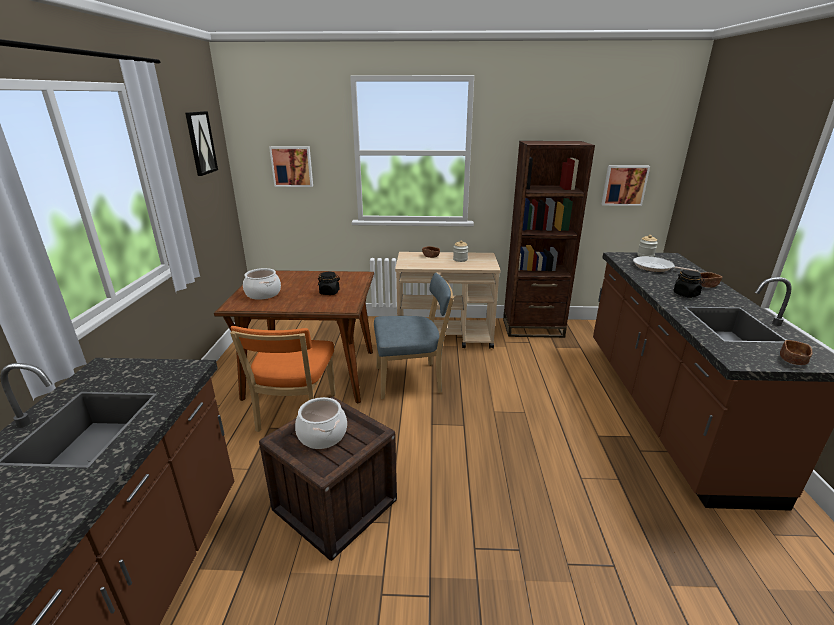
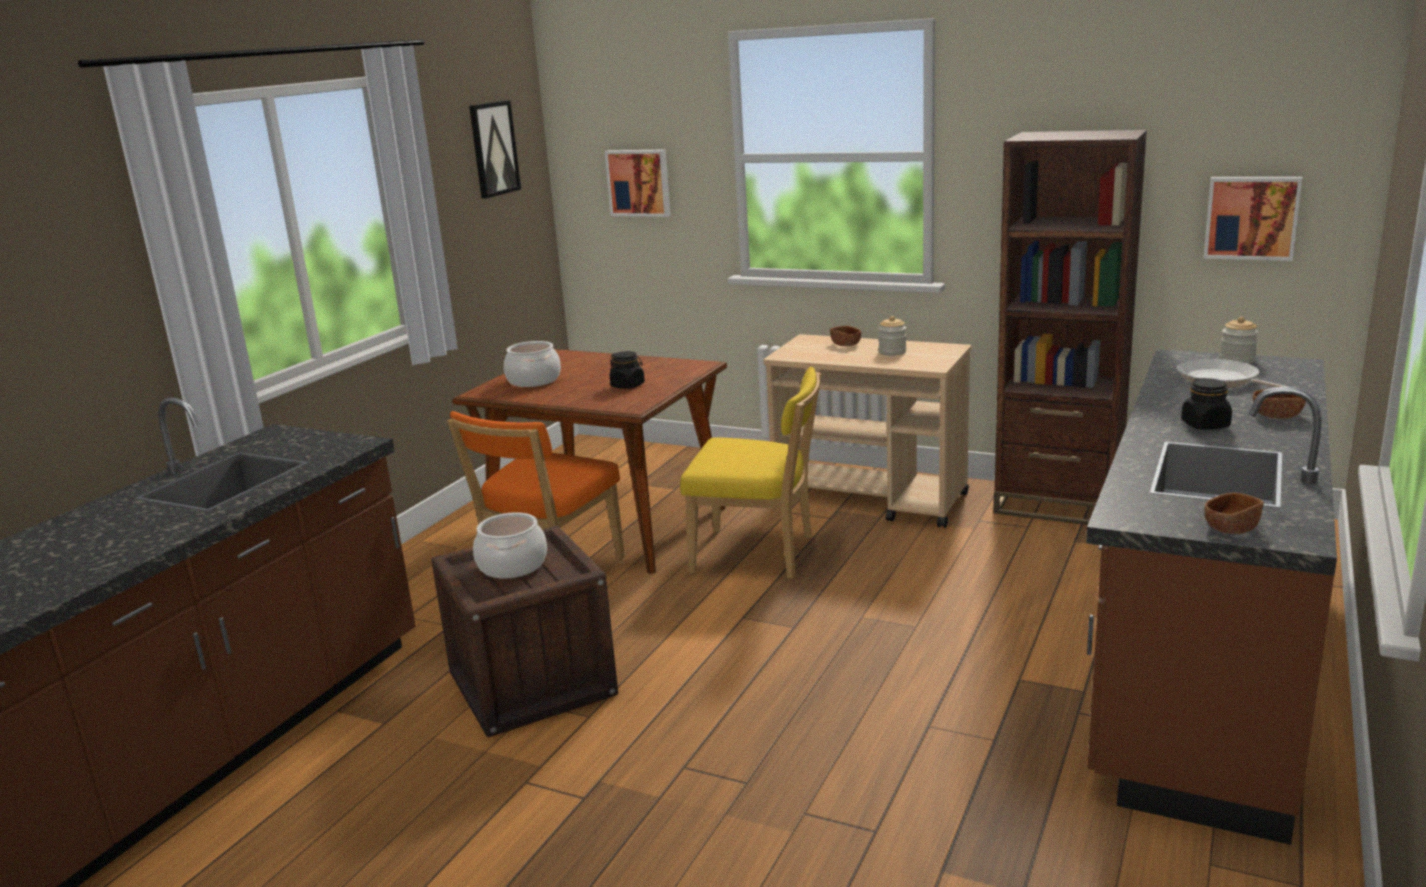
camera: 25 degrees right, 5 degrees down
blue chair [374,273,454,399] -> yellow chair [680,367,821,579]

